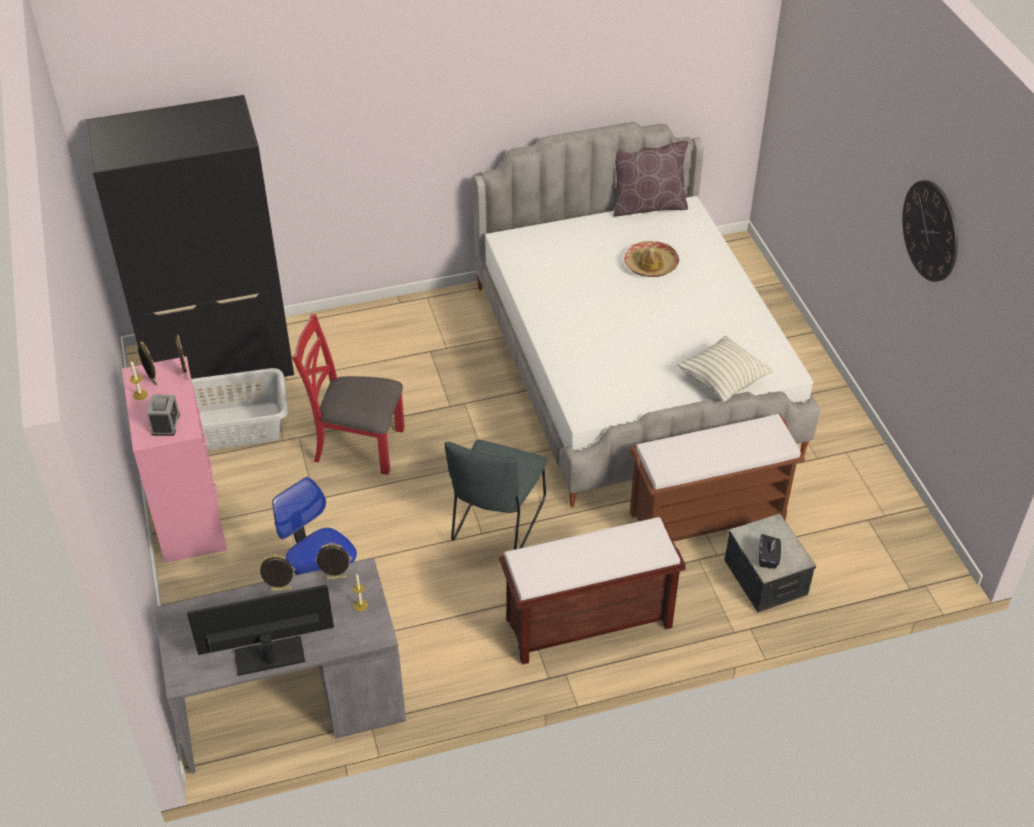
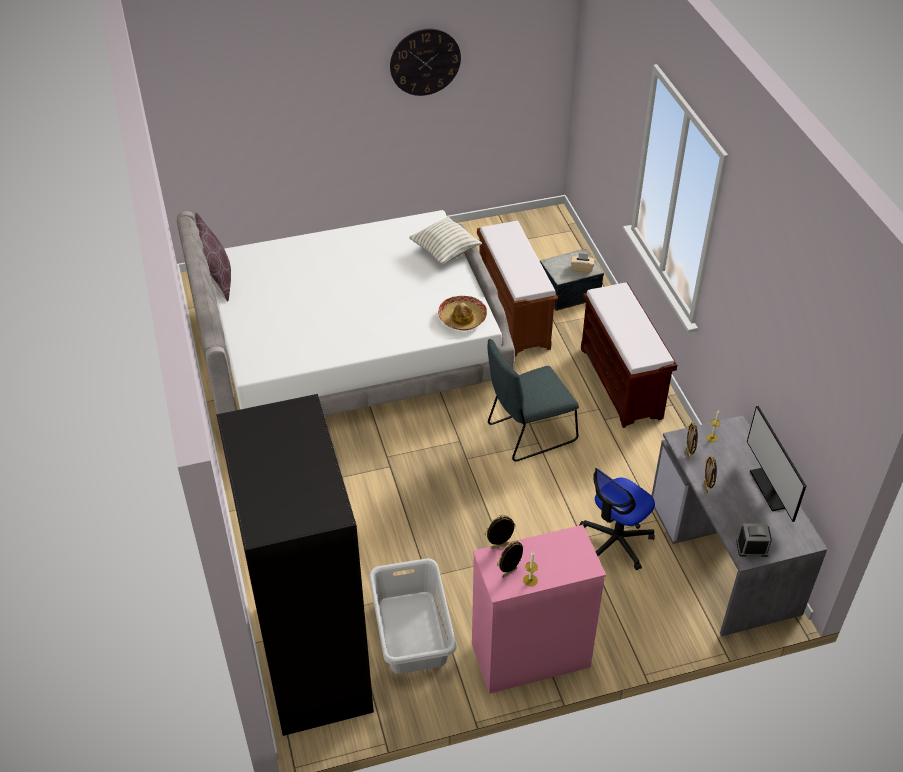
camera: 90 degrees left, 0 degrees up
alarm clock [147,395,180,436] -> alarm clock moved to [736,523,772,557]
red chair [292,314,405,475] -> none
grey chair [445,440,548,550] -> grey chair turned 135 degrees clockwise [487,339,579,461]
hat [624,241,679,277] -> hat moved to [438,296,487,330]
black tissue box [759,534,781,569] -> beige tissue box [571,253,594,273]

